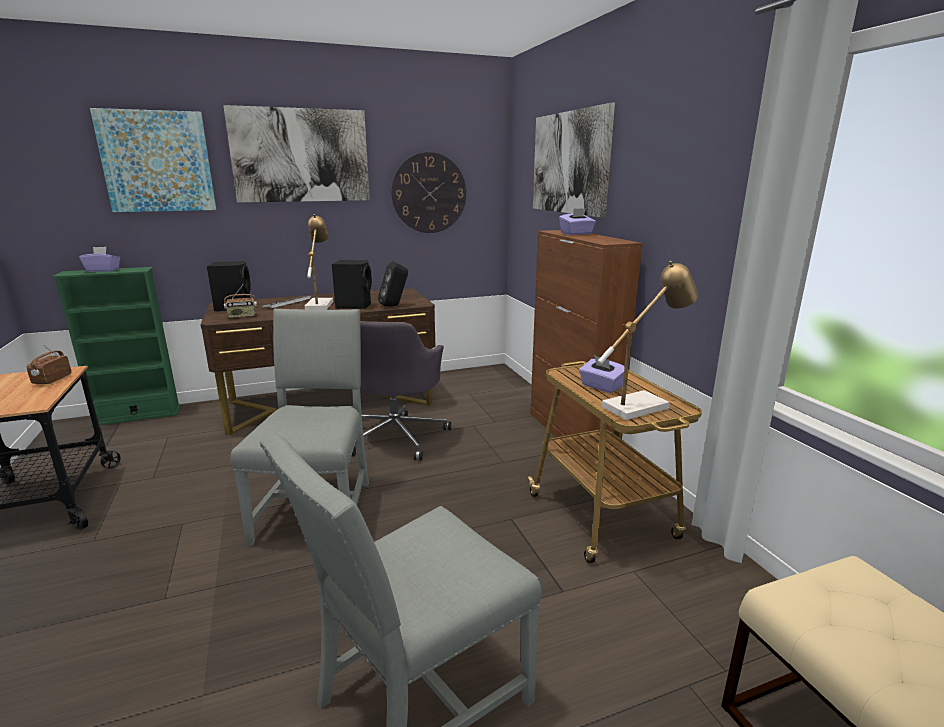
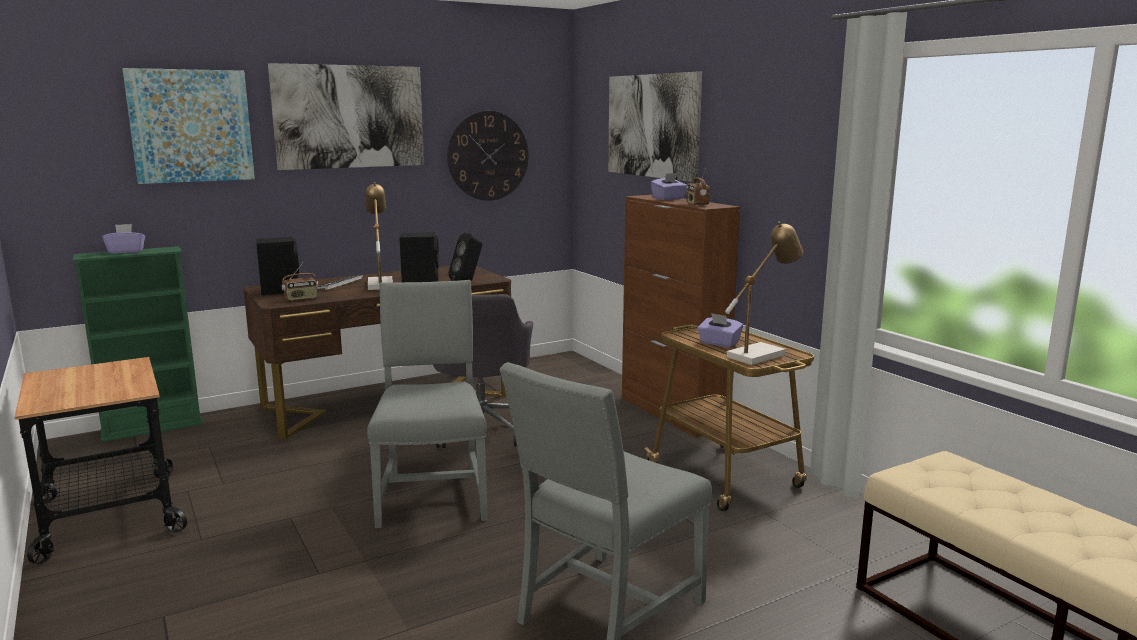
camera: 10 degrees left, 5 degrees down
radio [27,345,71,385] -> radio moved to [686,168,710,206]

